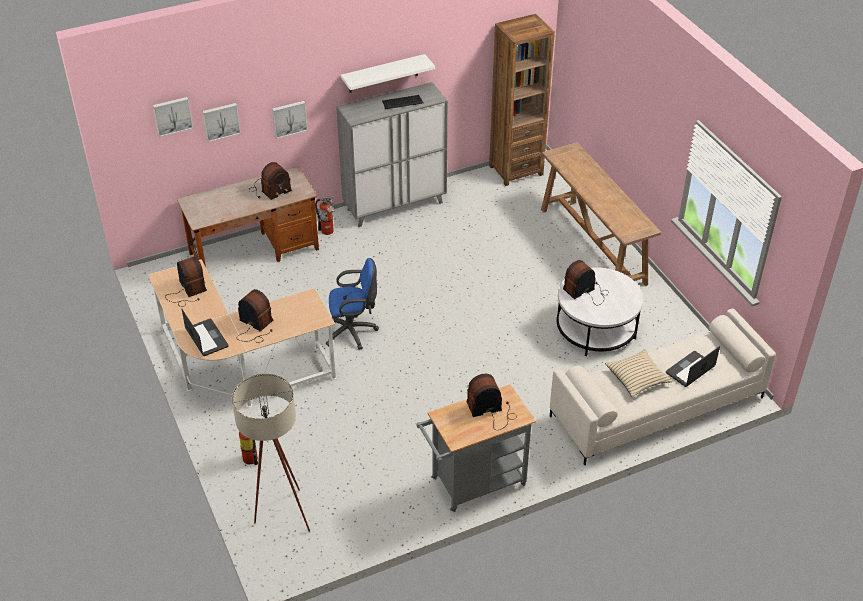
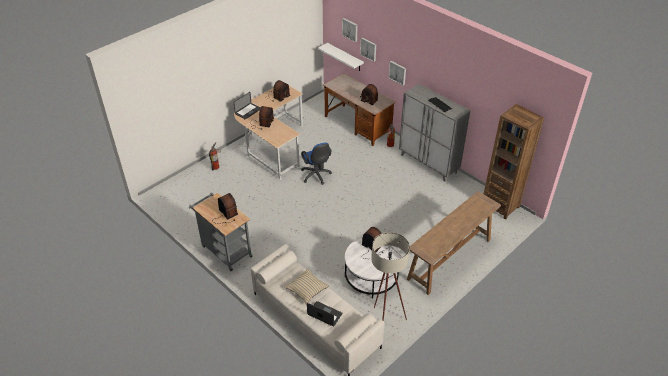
camera: 70 degrees right, 0 degrees up
beige floor lamp [232,374,310,532] -> beige floor lamp moved to [371,232,410,321]
white shelf [341,54,435,92] -> white shelf moved to [318,43,364,71]

